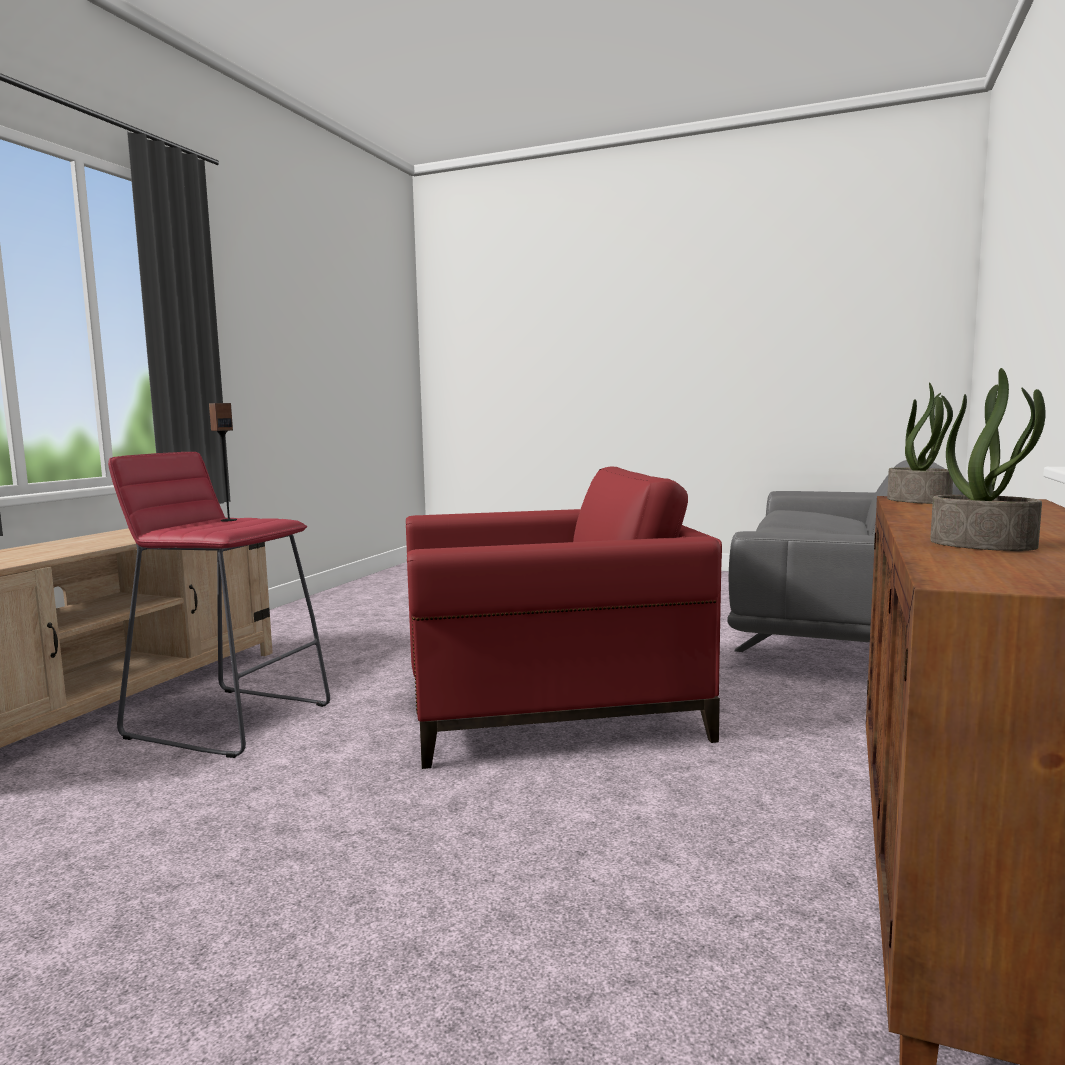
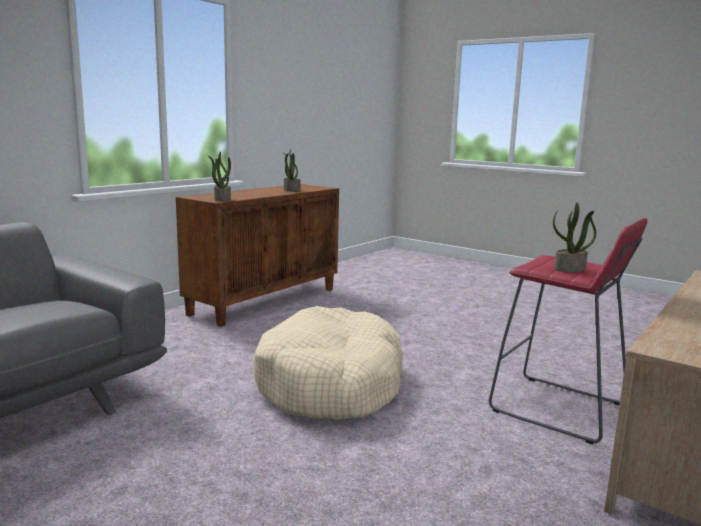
camera: 165 degrees left, 5 degrees up
speaker [209,403,237,521] -> potted plant [553,203,596,272]
red armchair [406,466,722,769] -> beige dog bed [253,306,403,419]

